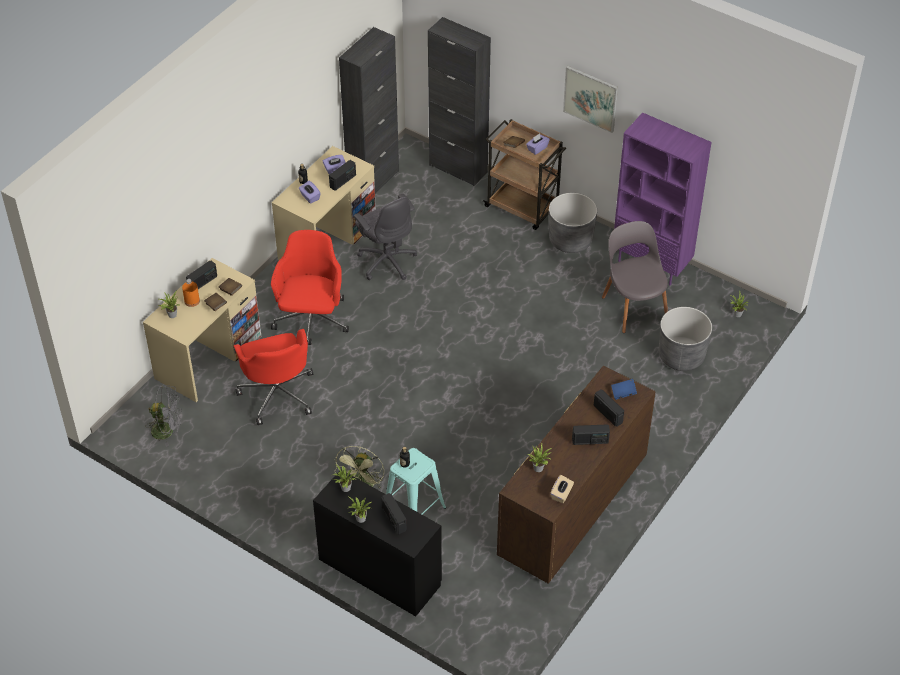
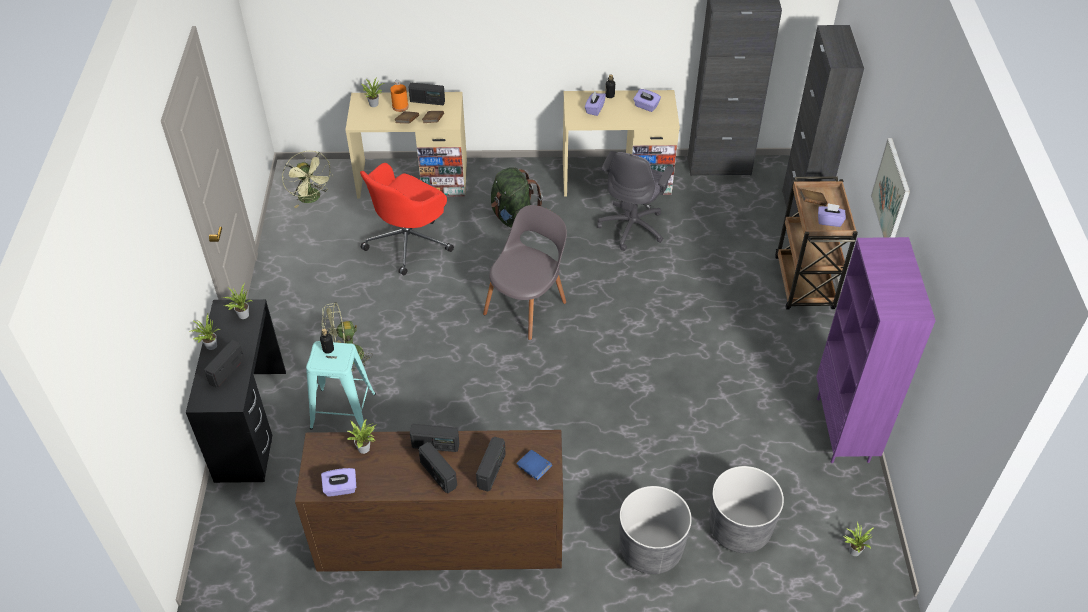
camera: 55 degrees right, 0 degrees up
grey fan [145,385,182,447] -> green fan [282,151,333,208]
red office chair [271,230,349,345] -> green backpack [491,167,543,228]
radio [329,160,356,191] -> radio moved to [410,424,459,452]
grey planter [549,193,597,253] -> grey planter moved to [619,486,692,574]
beige tissue box [550,475,574,503] -> purple tissue box [321,468,356,497]
grey chair [602,221,668,333] -> grey chair moved to [483,205,567,340]

